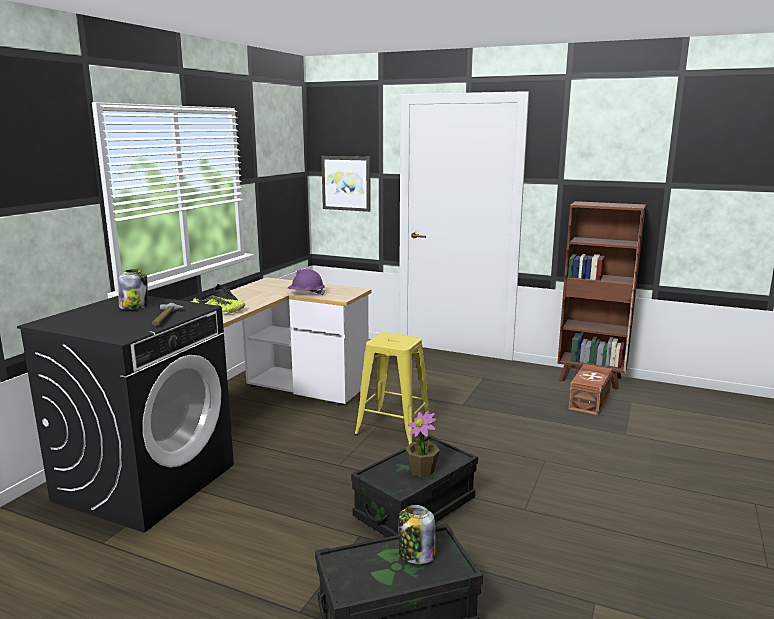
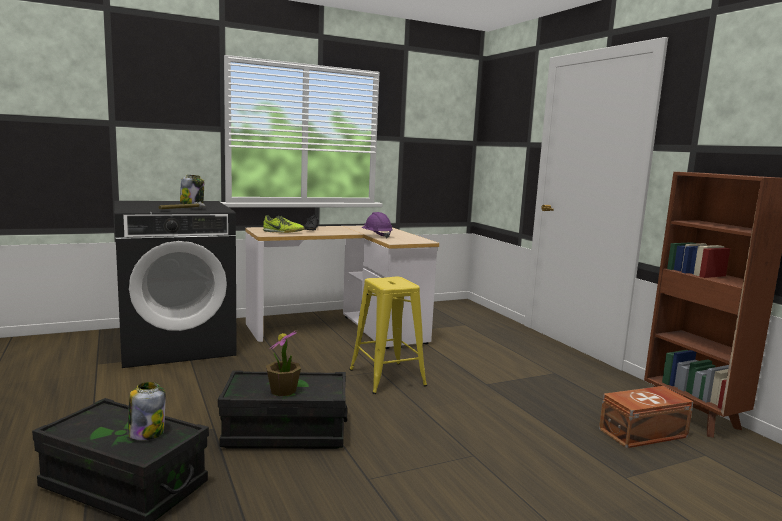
camera: 40 degrees right, 5 degrees down
picture [321,156,371,212] -> none

